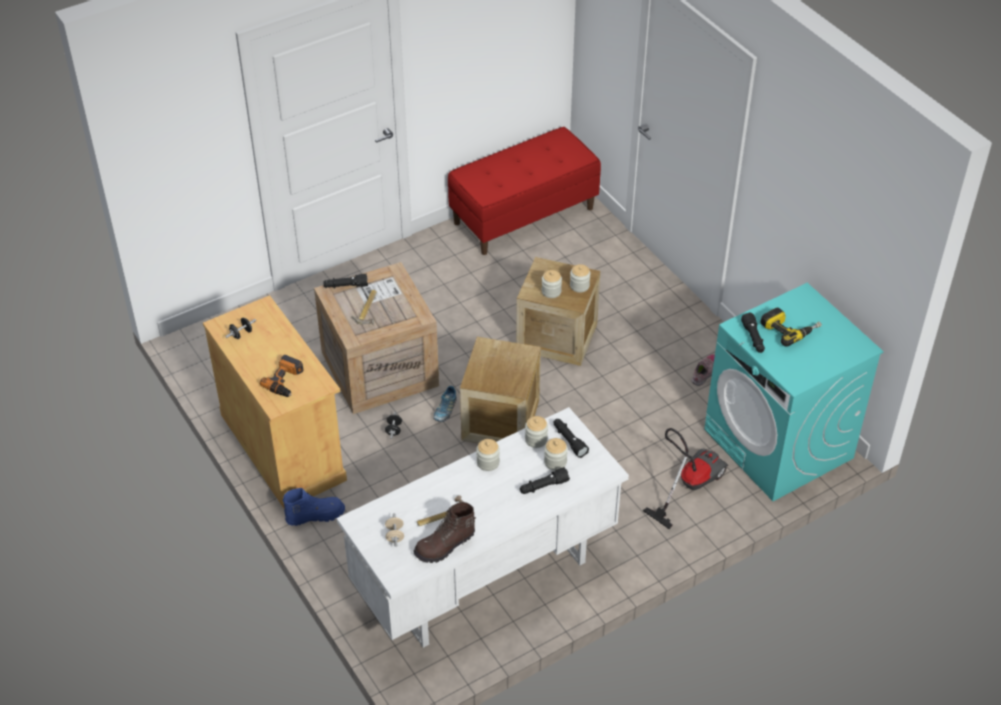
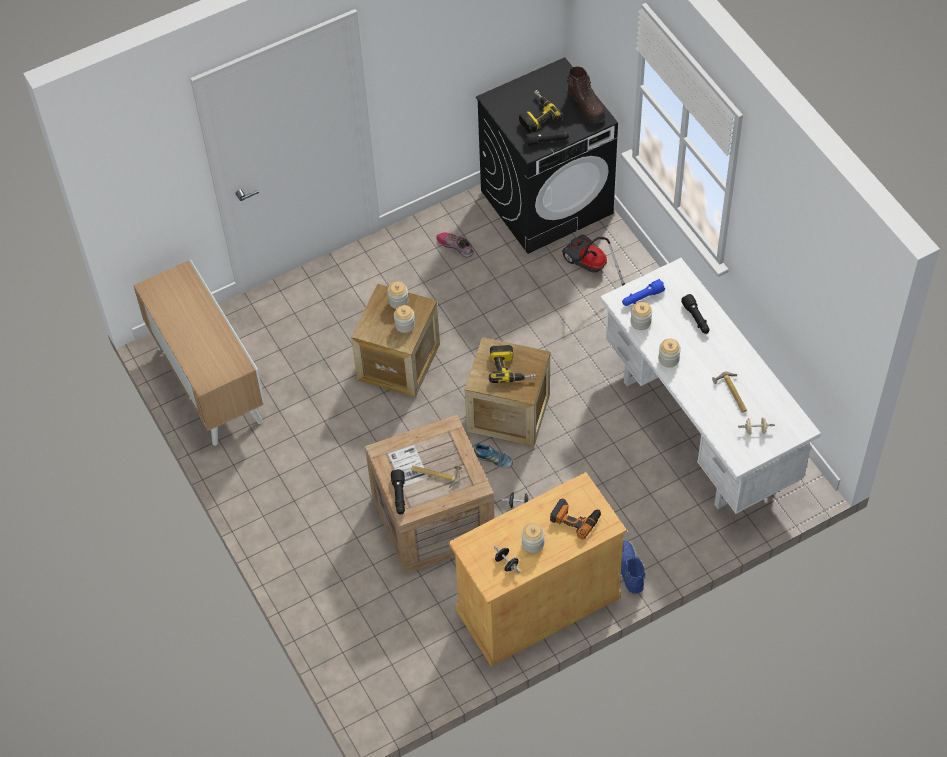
camera: 85 degrees left, 10 degrees up
brown boot [413,502,476,563] -> brown boot moved to [567,66,606,124]
red bench [448,127,601,255] -> cabinet [133,260,265,446]
jar [544,438,568,470] -> jar moved to [522,523,545,553]
black flashlight [554,419,589,458] -> blue flashlight [622,279,665,306]
turquoise washing machine [704,283,884,501] -> black washing machine [476,57,618,254]
none -> power drill [489,345,536,383]

